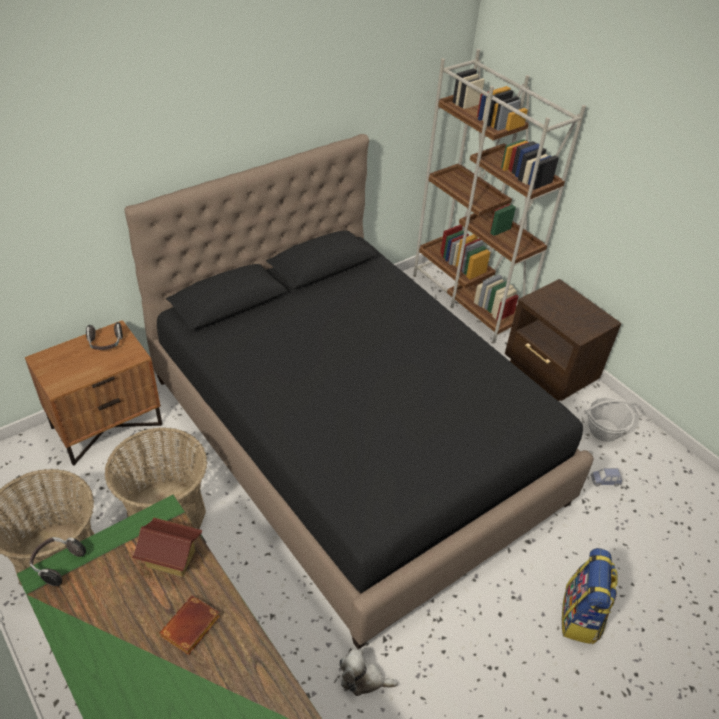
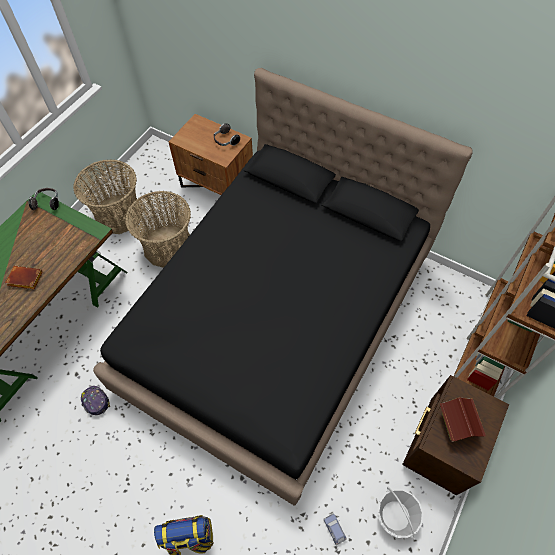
camera: 70 degrees right, 15 degrees up
toy house [132,518,202,577] -> toy house moved to [440,397,486,442]
plush toy [340,649,398,696] -> cap [81,386,110,415]

